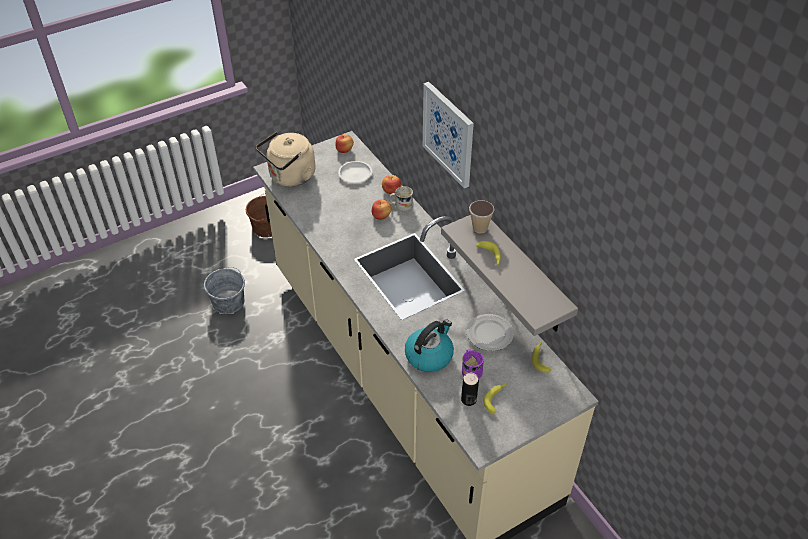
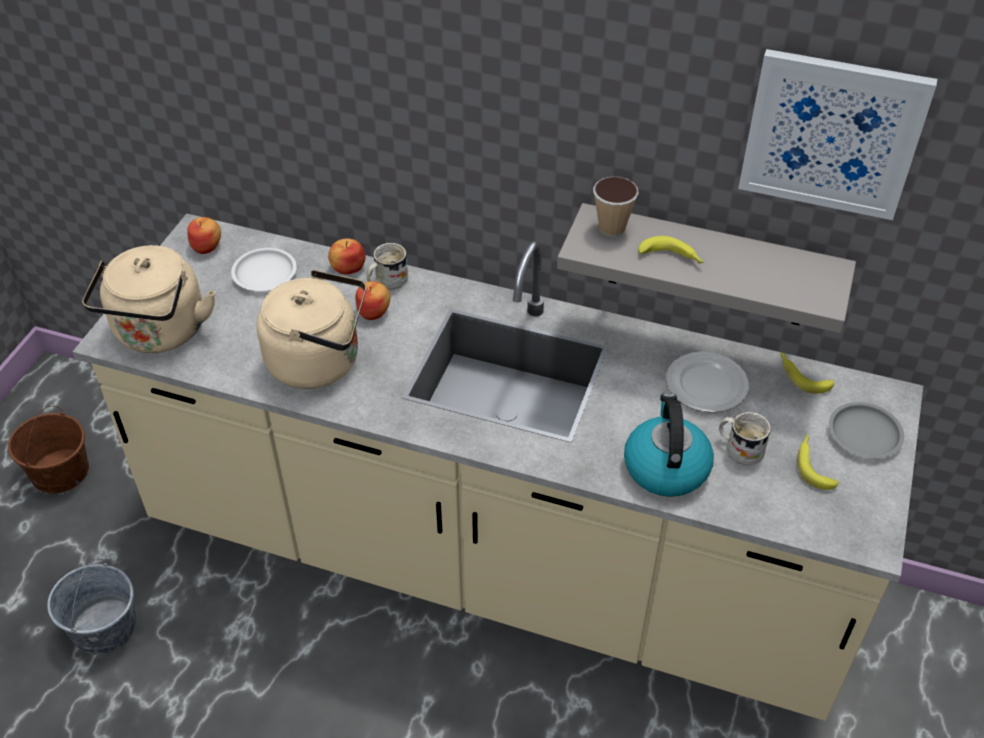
camera: 40 degrees left, 0 degrees up
picture [423,82,474,188] -> picture moved to [738,49,937,220]
can [461,373,479,406] -> none
purple mug [462,349,484,379] -> white mug [719,412,771,465]
none -> beige kettle [256,270,366,389]
none -> grey plate [829,402,904,459]

